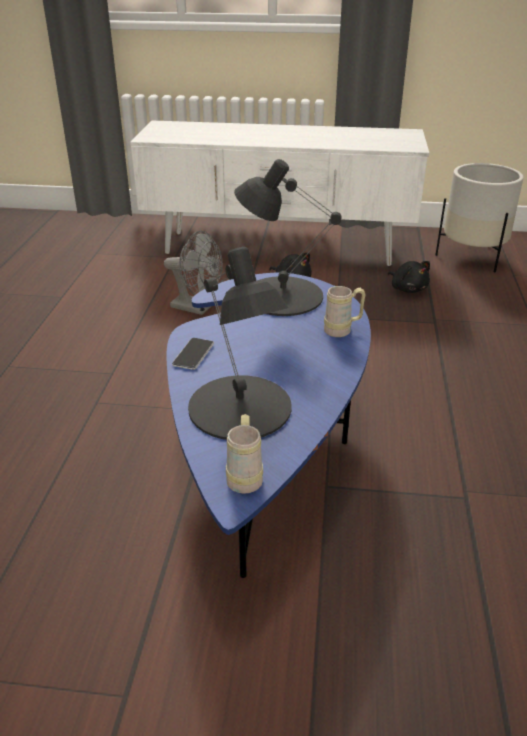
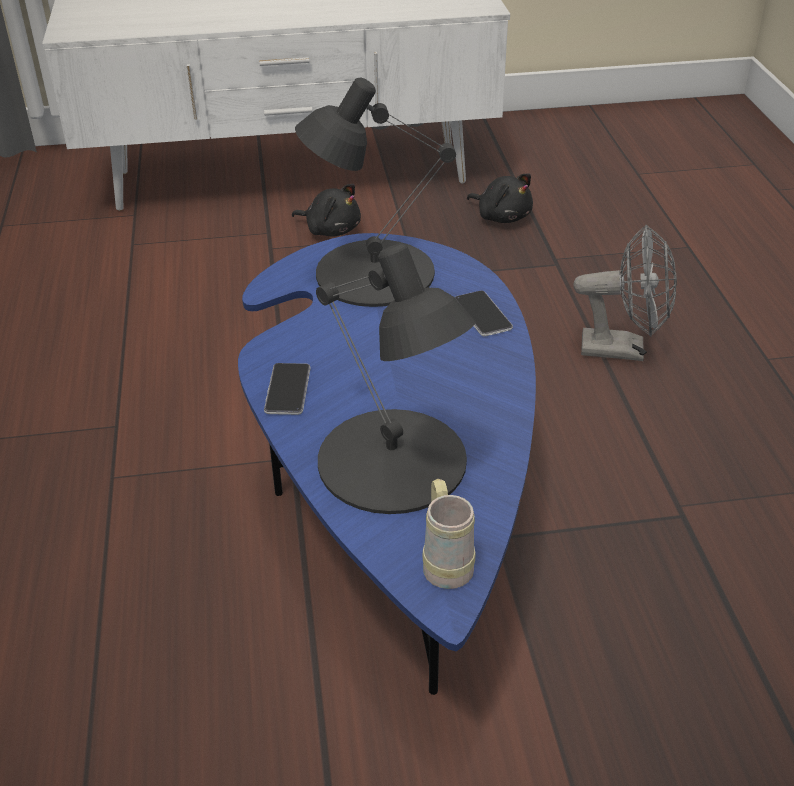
camera: 15 degrees left, 5 degrees up
grey fan [164,231,223,315] -> grey fan moved to [574,225,677,361]
beige mug [324,286,365,337] -> phone [454,291,513,336]
white planter [435,163,524,273] -> none

